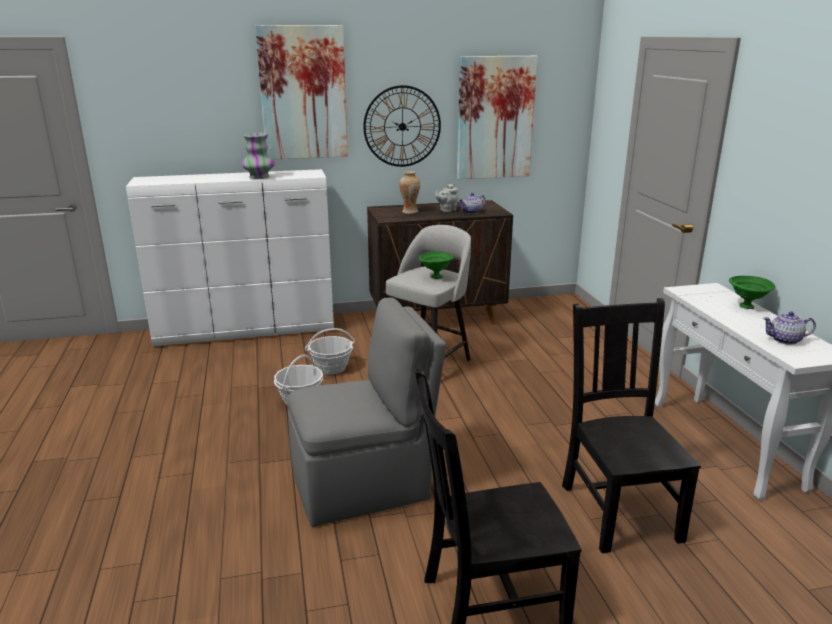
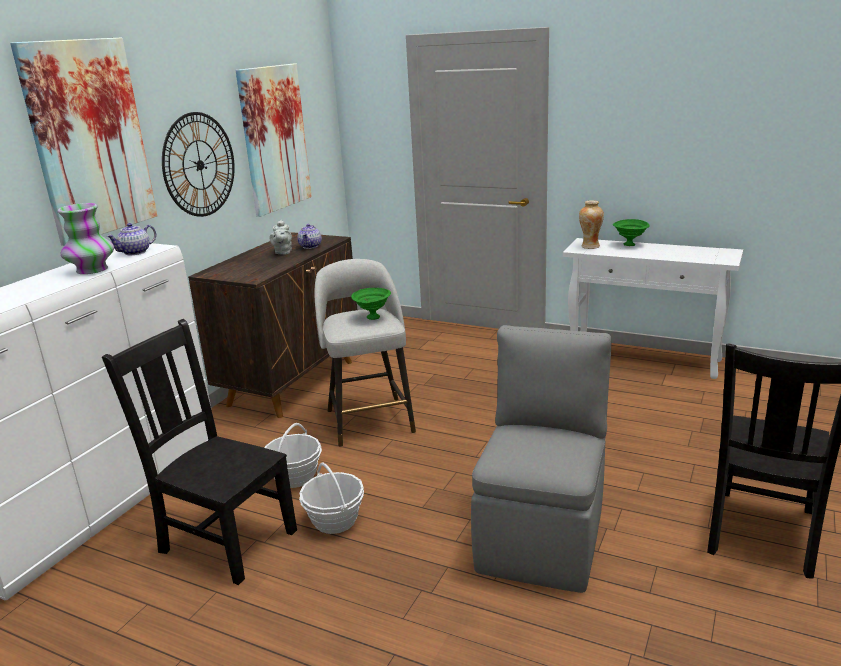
camera: 50 degrees left, 0 degrees up
vase [399,171,420,214] -> vase moved to [579,200,604,249]
black chair [562,298,701,553] -> black chair moved to [102,319,297,585]
teapot [763,311,816,345] -> teapot moved to [106,223,156,255]

